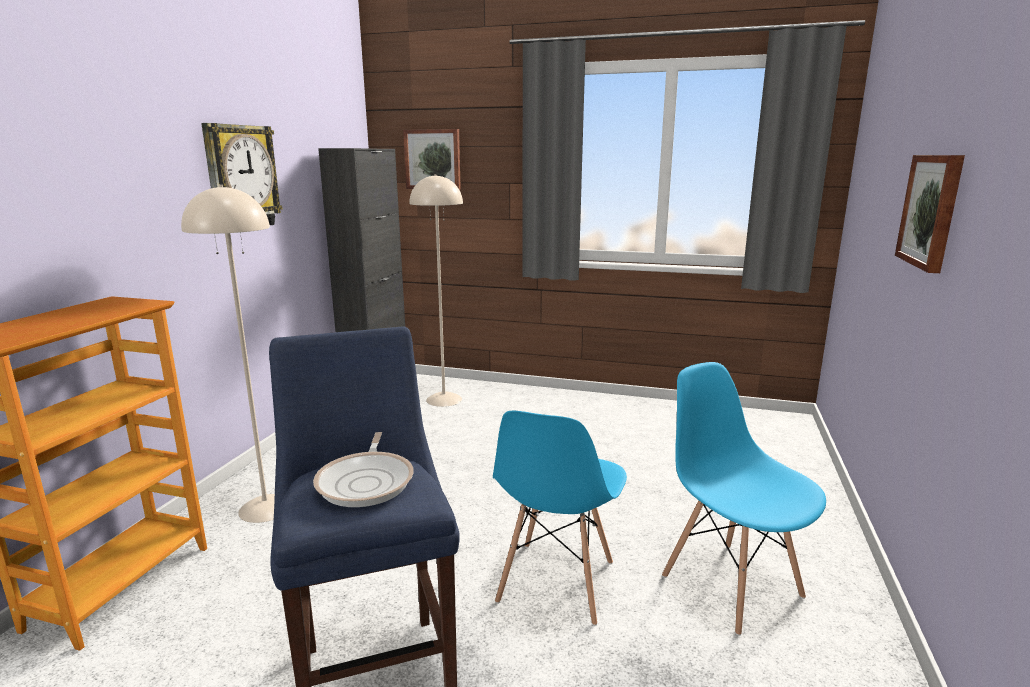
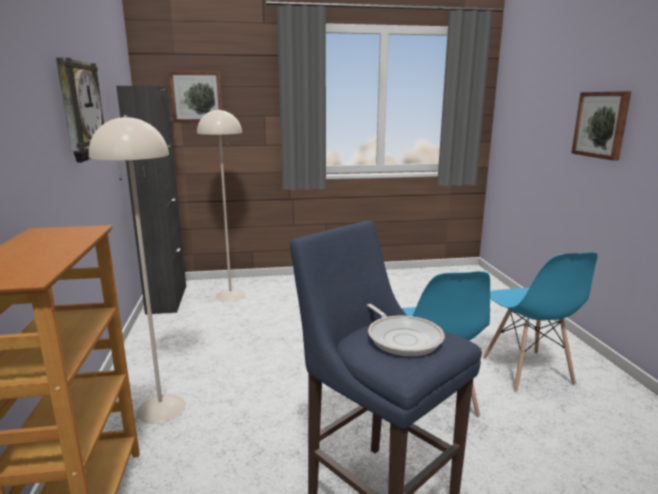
camera: 25 degrees left, 0 degrees up
blue chair [662,362,826,636] -> blue chair turned 135 degrees counterclockwise [483,252,598,392]

